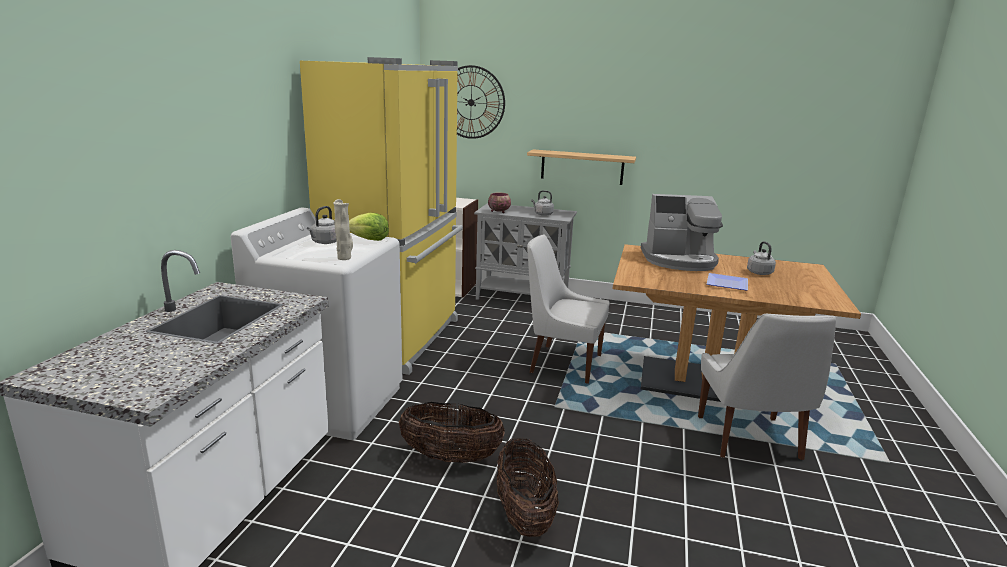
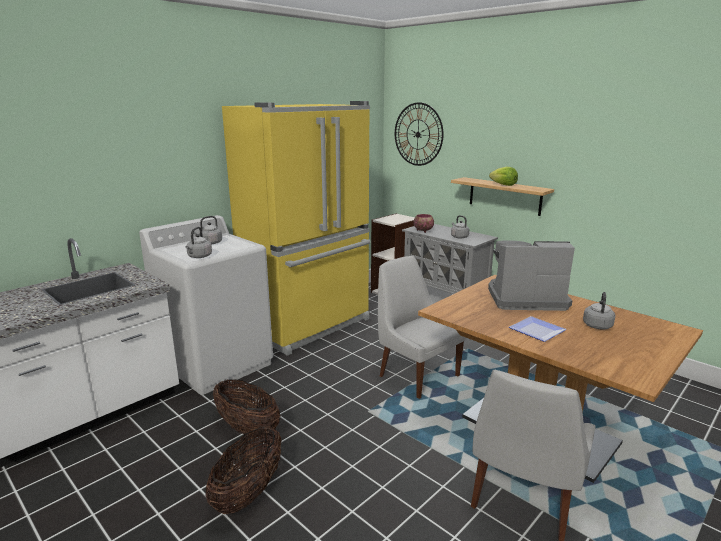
camera: 30 degrees right, 0 degrees up
beige vase [333,199,353,260] -> grey kettle [185,227,212,258]
lettuce [349,213,389,241] -> lettuce moved to [489,167,518,186]
coffee machine [641,194,723,271] -> coffee machine turned 150 degrees clockwise [488,240,575,311]

